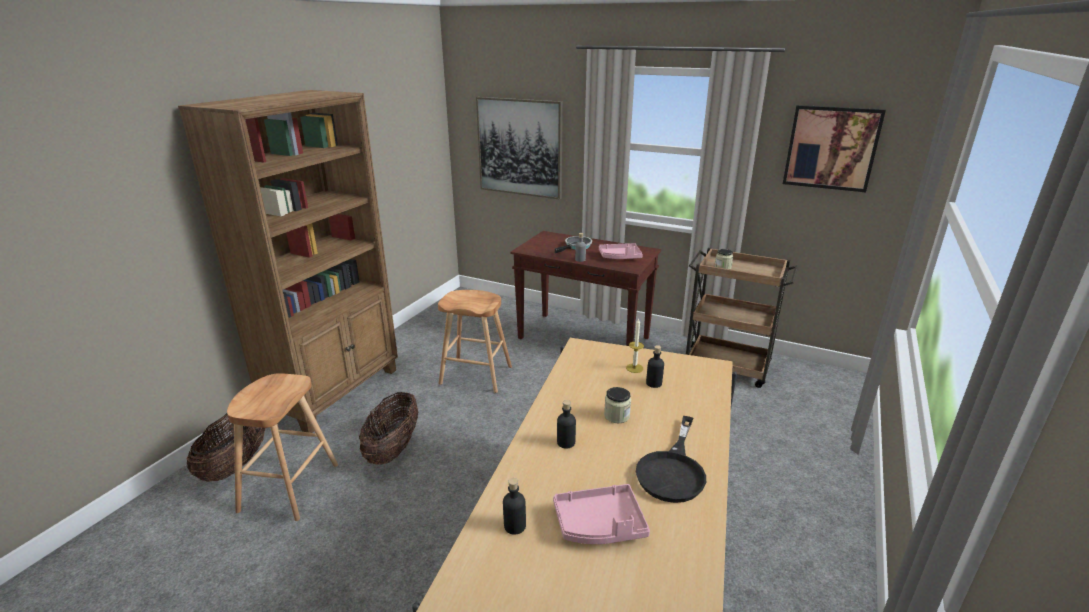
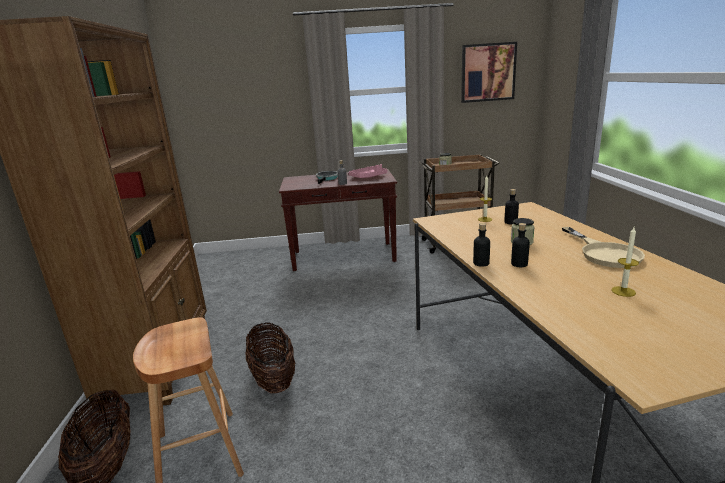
camera: 30 degrees left, 5 degrees down
brown stool [438,290,512,393] -> none
picture [476,97,563,200] -> none
black bottle [503,478,526,535] -> black bottle moved to [473,223,490,267]
pink tray [553,484,650,544] -> candle [612,227,639,297]
black frying pan [636,416,706,503] -> beige frying pan [562,227,645,268]

